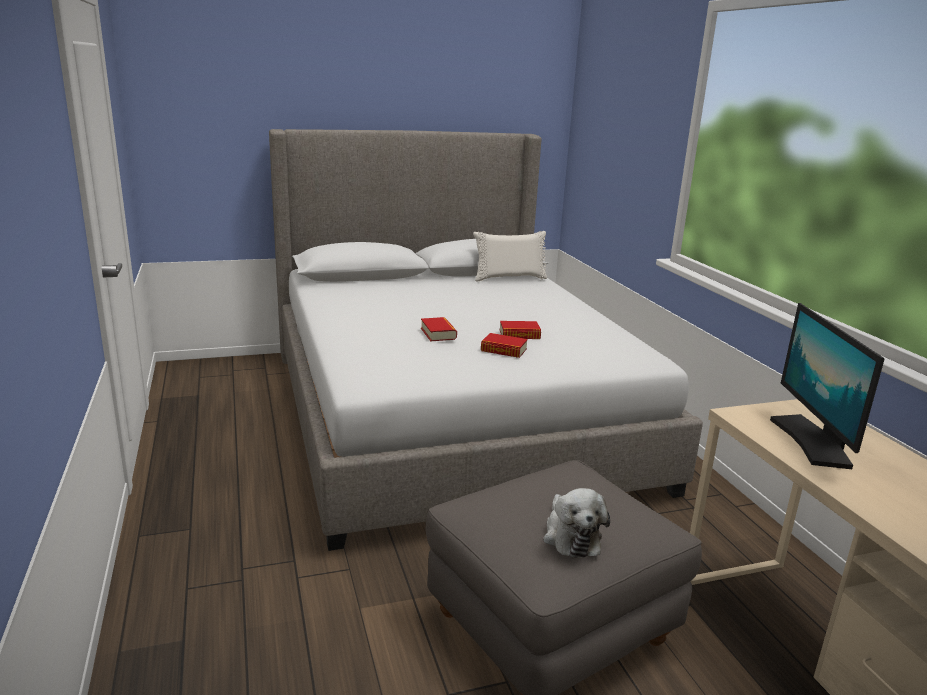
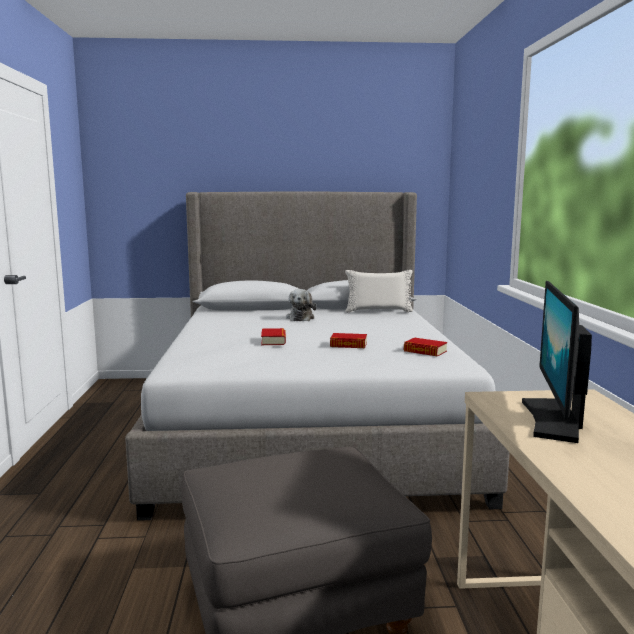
camera: 15 degrees right, 10 degrees down
book [481,333,528,358] -> book moved to [404,338,447,357]
plush toy [543,488,610,558] -> plush toy moved to [286,289,317,321]

